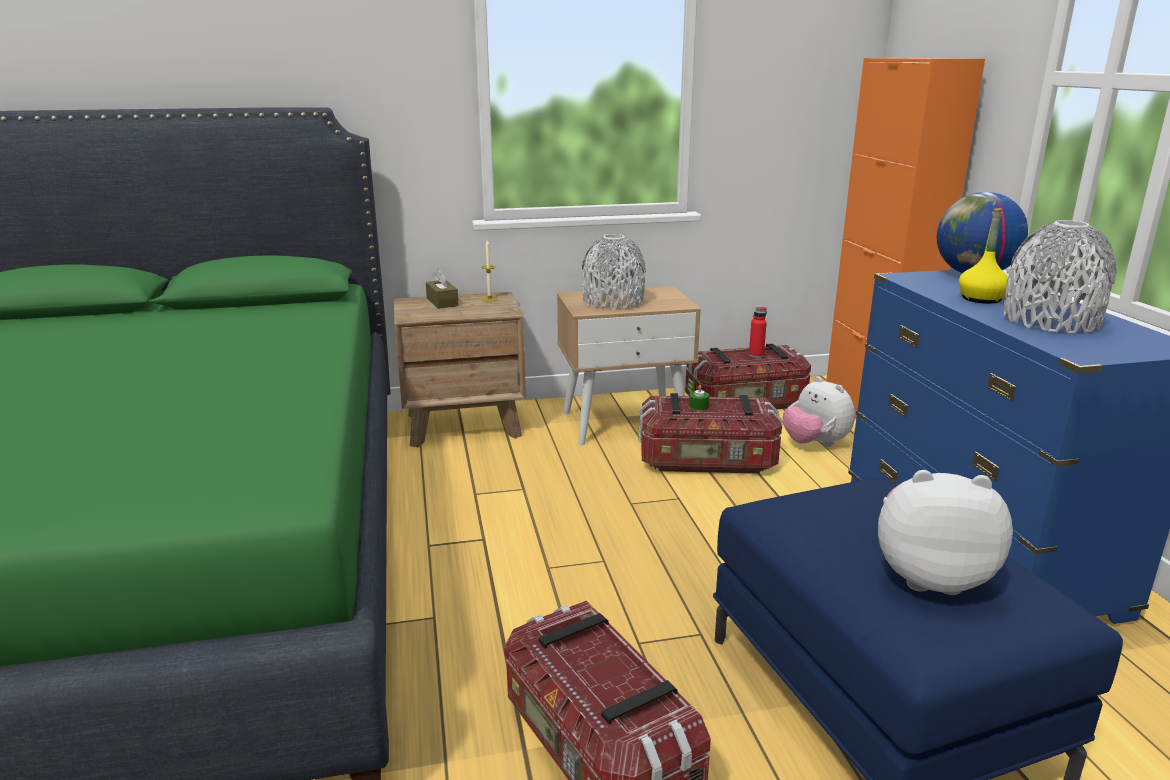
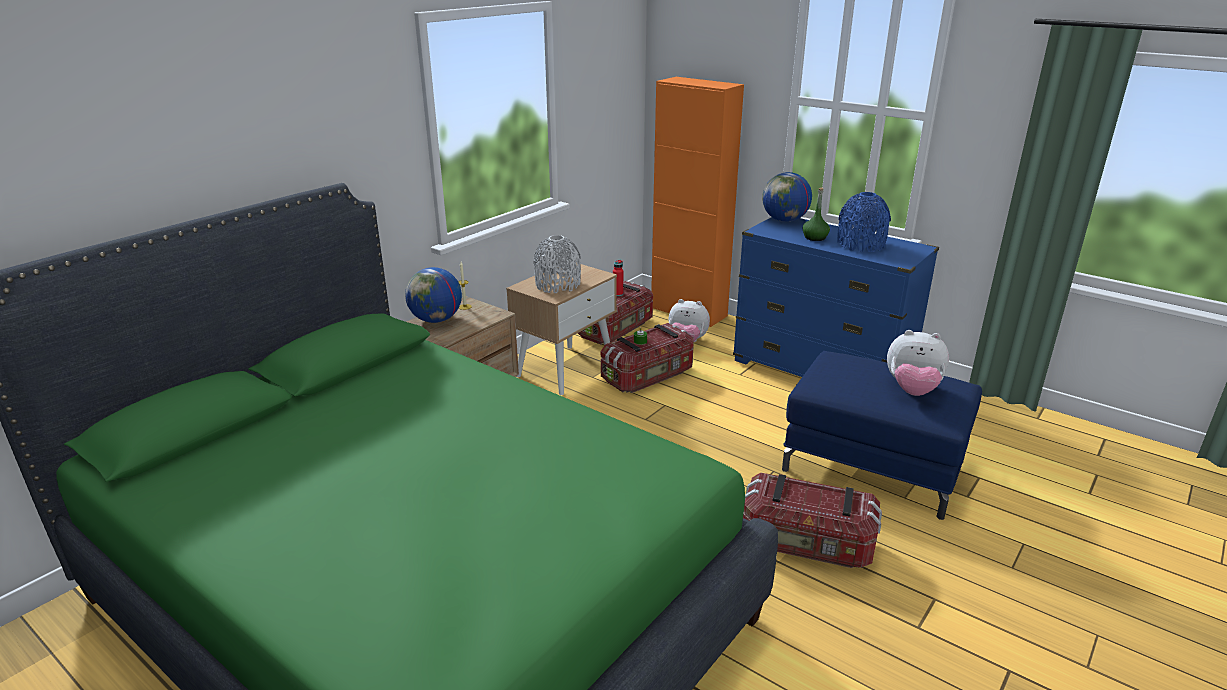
camera: 40 degrees left, 5 degrees up
brown tissue box [426,269,459,309] -> globe [405,267,462,323]
plush toy [878,470,1013,595] -> plush toy turned 135 degrees counterclockwise [887,330,949,396]
yellow bottle [959,208,1008,304] -> green bottle [803,188,830,241]
grey vase [1003,220,1117,334] -> blue vase [837,192,891,252]

